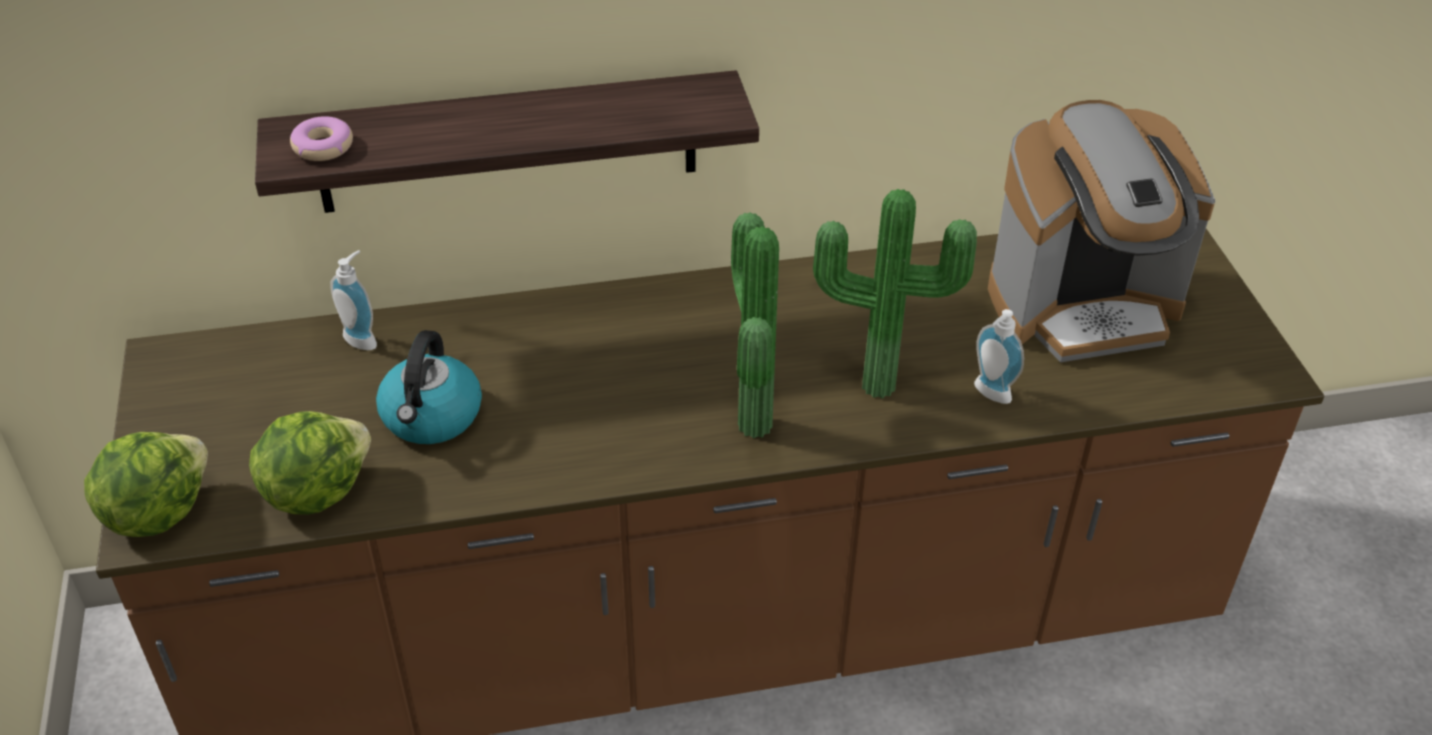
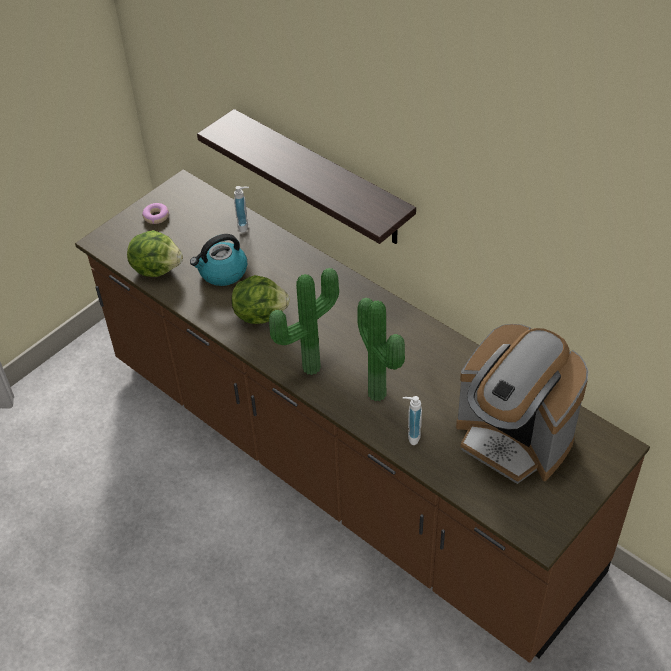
camera: 55 degrees right, 5 degrees up
lettuce [84,432,208,537] -> lettuce moved to [231,275,290,324]
donut [290,116,353,161] -> donut moved to [142,203,169,224]

